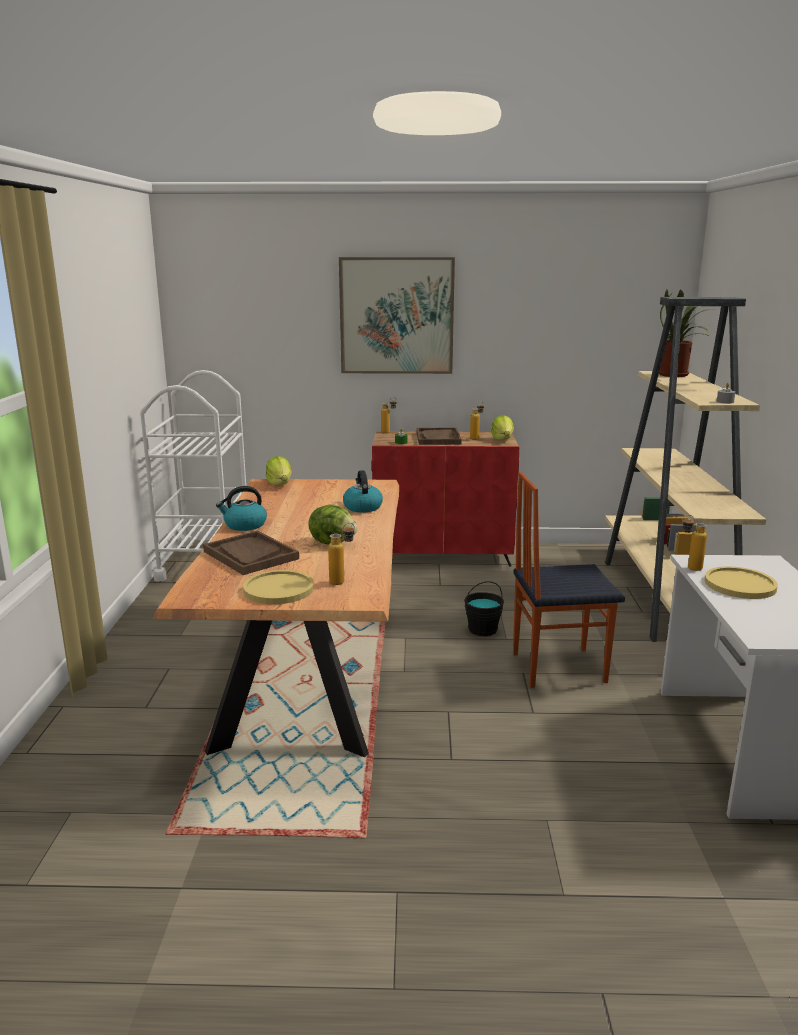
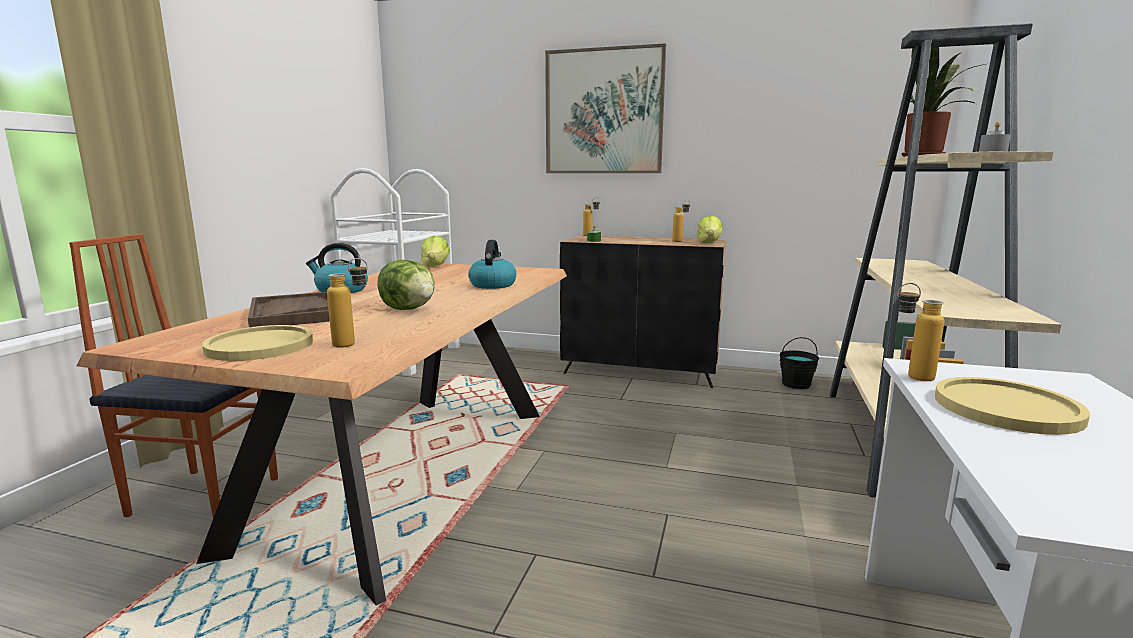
camera: 15 degrees right, 5 degrees down
red cabinet [371,431,519,566] -> black cabinet [560,235,726,388]
brown tray [416,428,462,445] -> none
black bucket [464,581,504,636] -> black bucket moved to [779,337,819,389]
chair [513,472,625,688] -> chair moved to [69,234,278,518]

